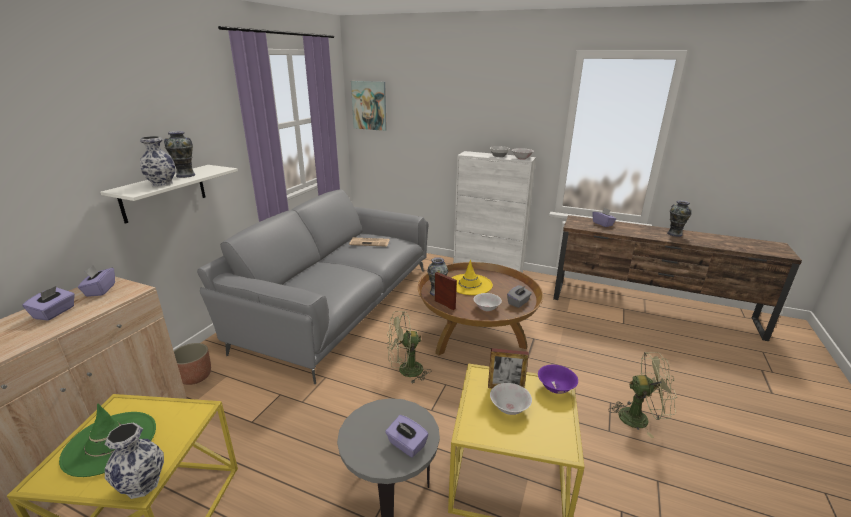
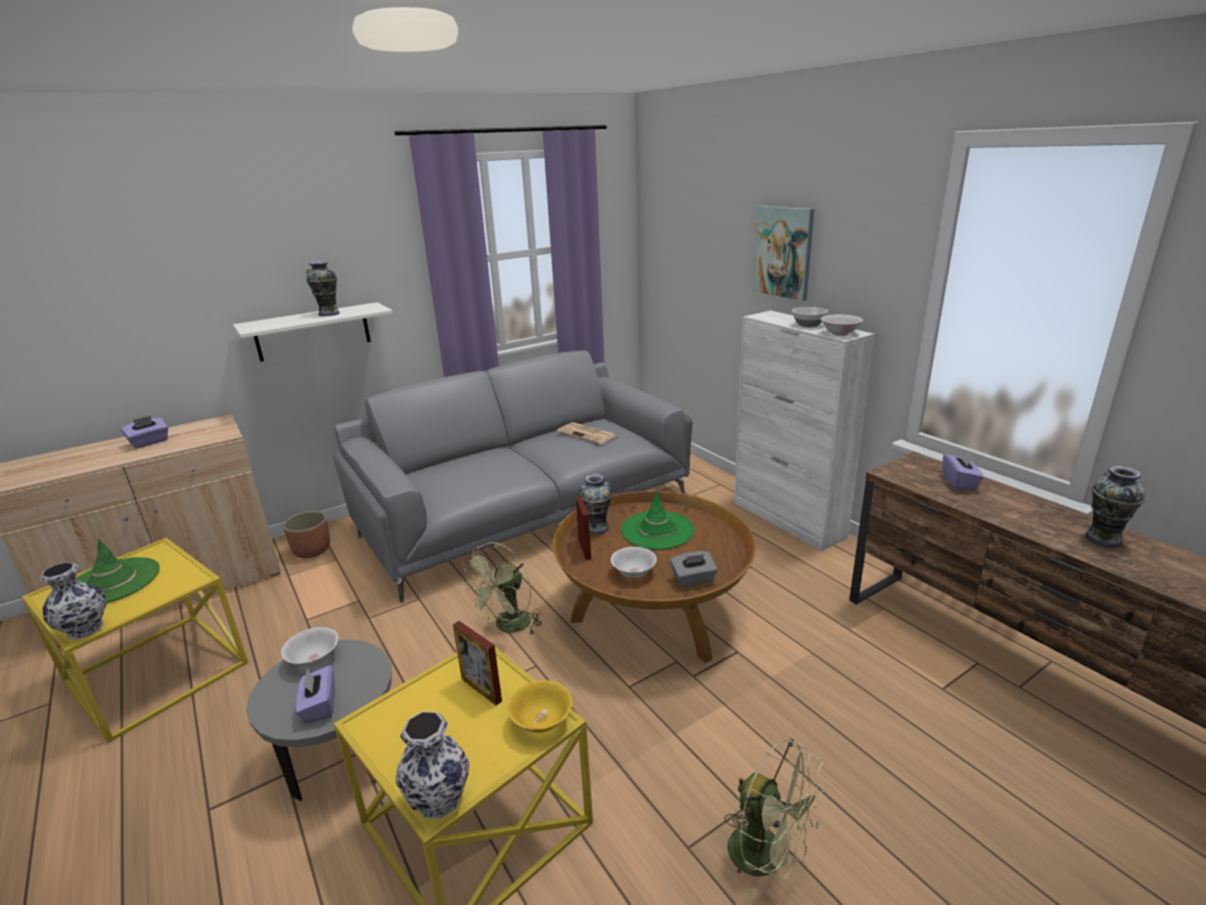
camera: 35 degrees right, 0 degrees up
purple tissue box [78,265,115,297] -> none
vase [140,136,175,187] -> vase moved to [395,711,469,819]
picture [351,81,387,131] -> picture moved to [752,206,814,301]
green fan [387,311,431,384] -> green fan turned 75 degrees counterclockwise [462,542,542,635]
yellow hat [452,260,493,295] -> green hat [621,490,694,550]
white bowl [490,383,532,415] -> white bowl moved to [281,627,338,668]
purple bowl [538,365,578,394] -> yellow bowl [507,680,572,733]

